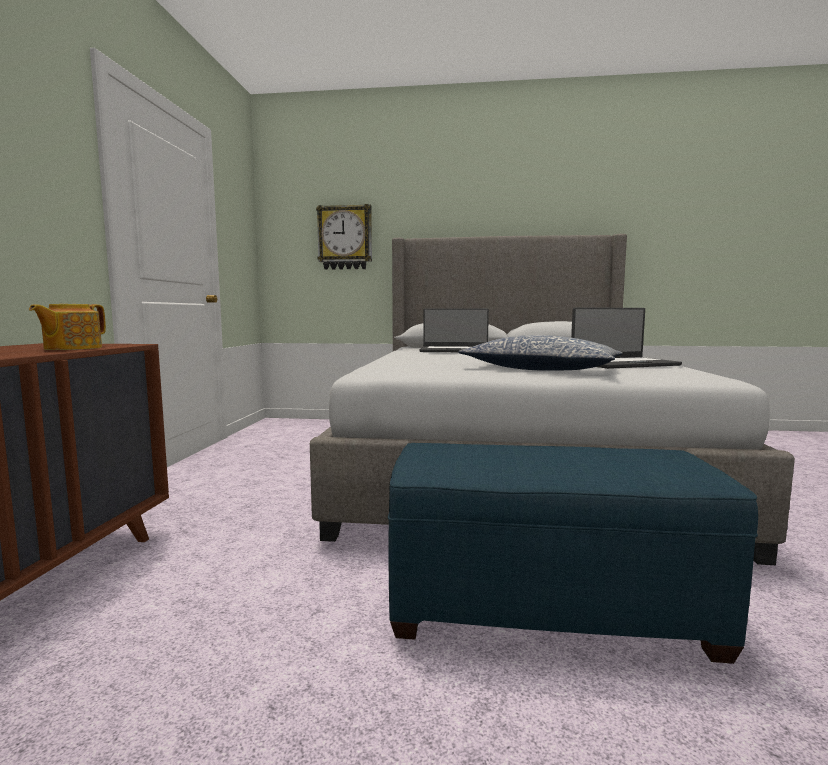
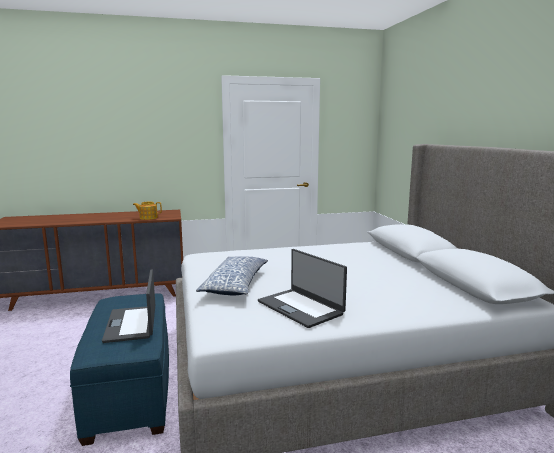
camera: 70 degrees right, 5 degrees up
wall clock [316,204,372,270] -> none
laptop [420,308,489,352] -> laptop moved to [102,269,155,343]

